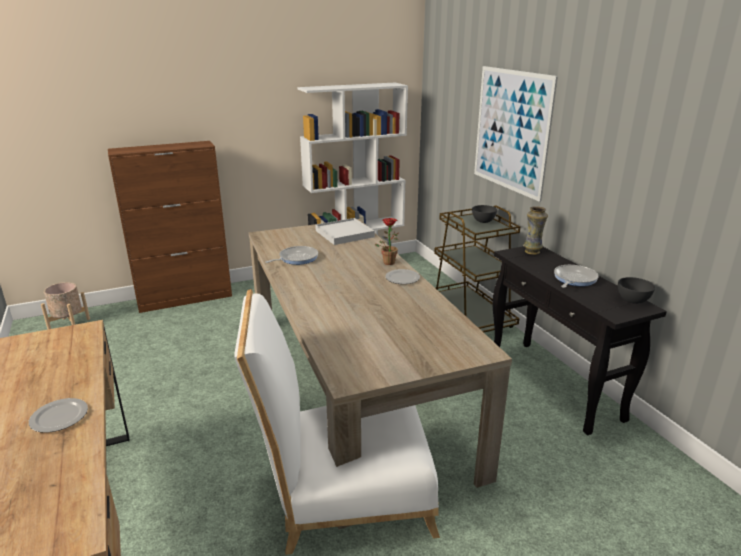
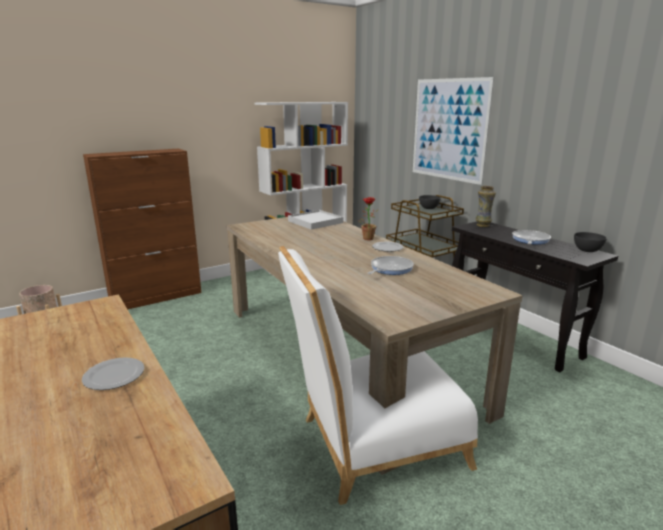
camera: 10 degrees left, 5 degrees down
frying pan [265,246,318,265] -> frying pan moved to [368,256,414,275]

